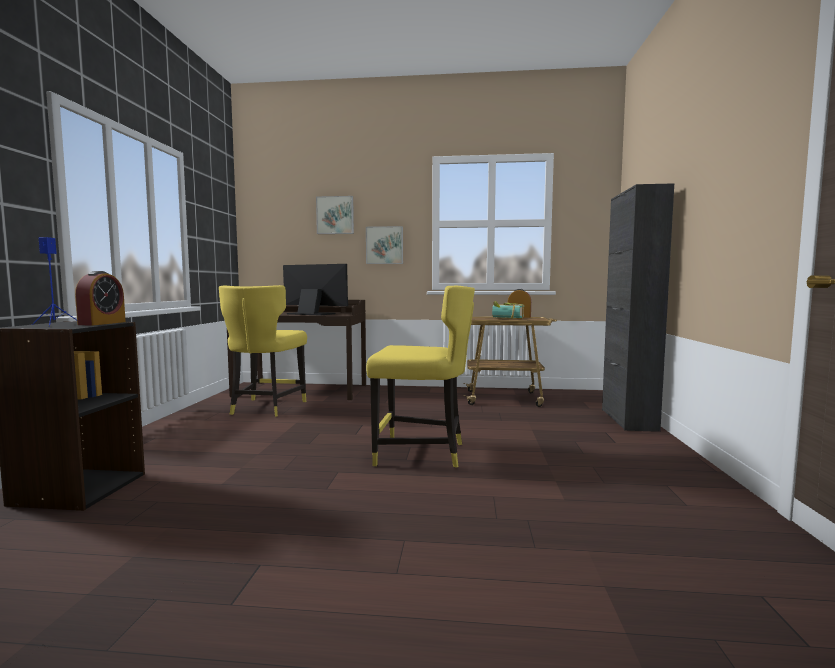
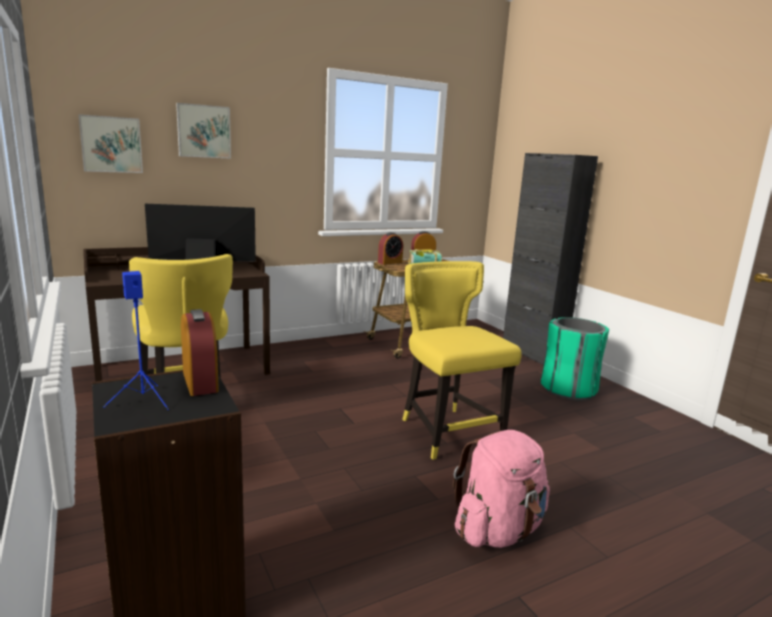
camera: 35 degrees left, 10 degrees up
picture [366,226,403,264] -> picture moved to [78,114,143,173]
yellow chair [366,285,475,468] -> yellow chair turned 90 degrees counterclockwise [402,261,522,460]
none -> alarm clock [378,232,403,265]
none -> pink backpack [453,430,550,548]
none -> green trash can [541,317,609,401]

